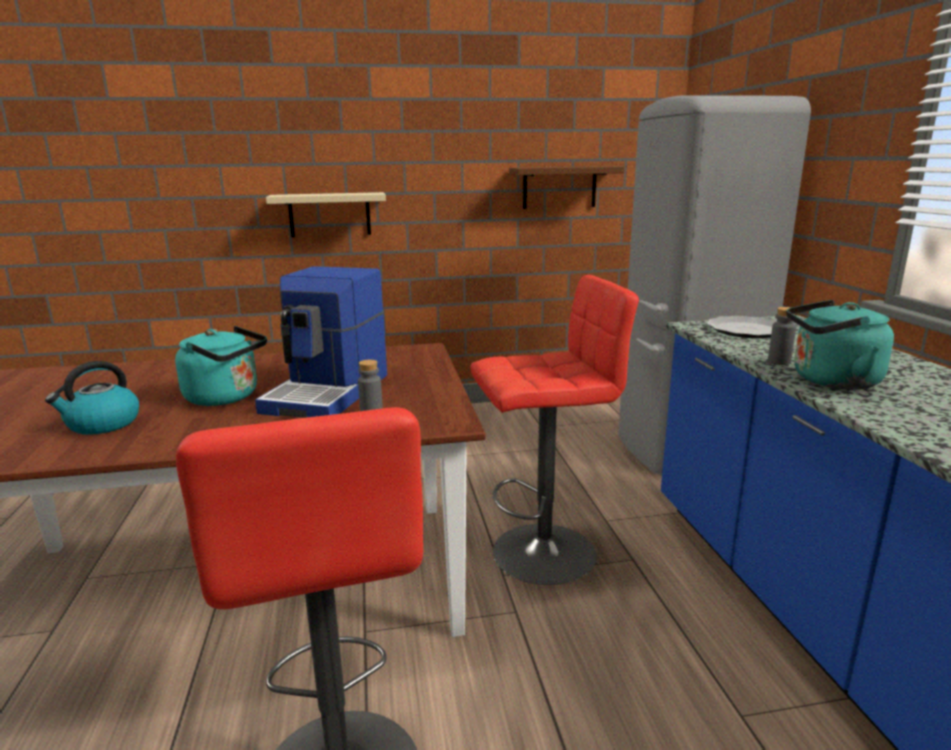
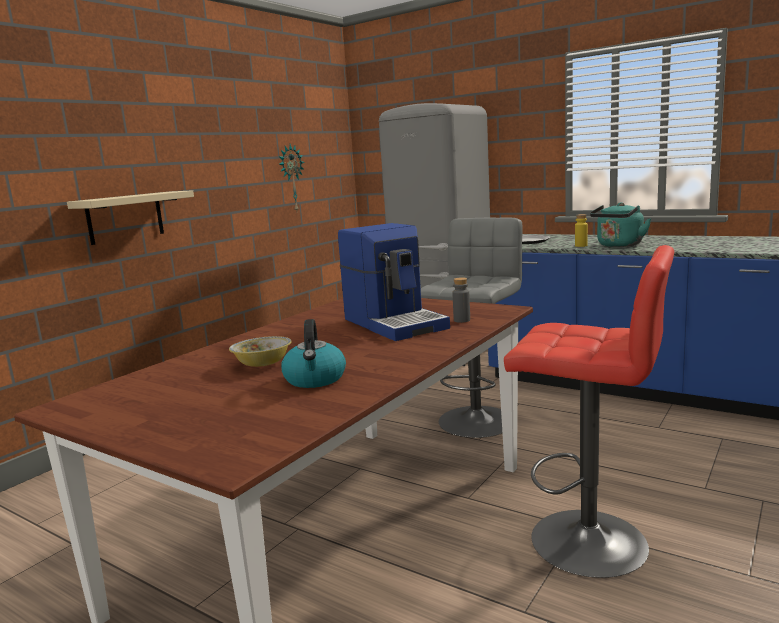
camera: 45 degrees left, 5 degrees down
turquoise kettle [175,326,267,406] -> none
red stool [471,275,639,585] -> grey stool [421,218,523,438]
brown shelf [509,166,624,209] -> wall clock [279,144,304,211]
grey bottle [768,307,796,365] -> yellow bottle [575,214,588,247]
none -> bowl [229,336,292,367]

